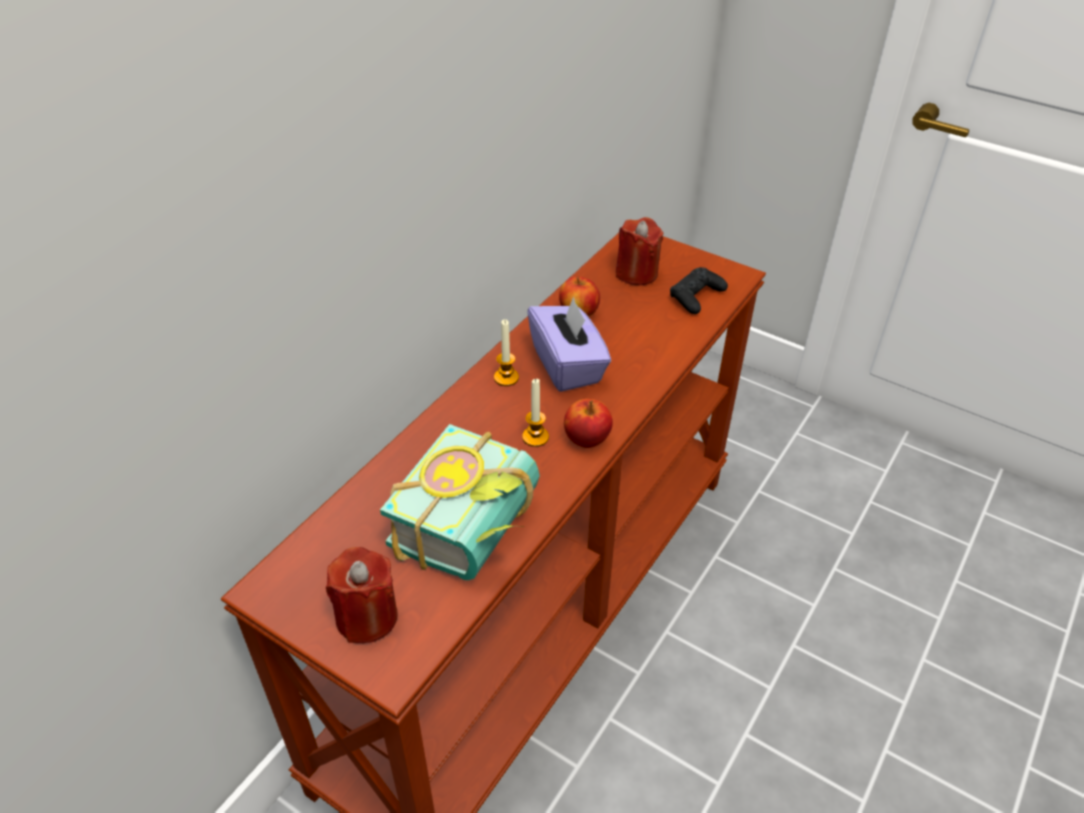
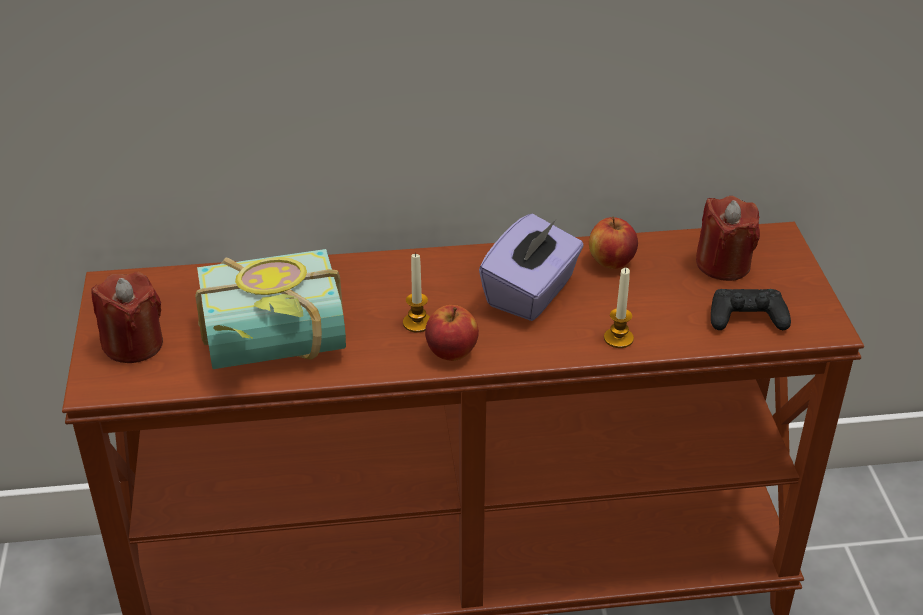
camera: 50 degrees right, 5 degrees down
candle [494,319,519,386] -> candle moved to [604,268,634,348]

